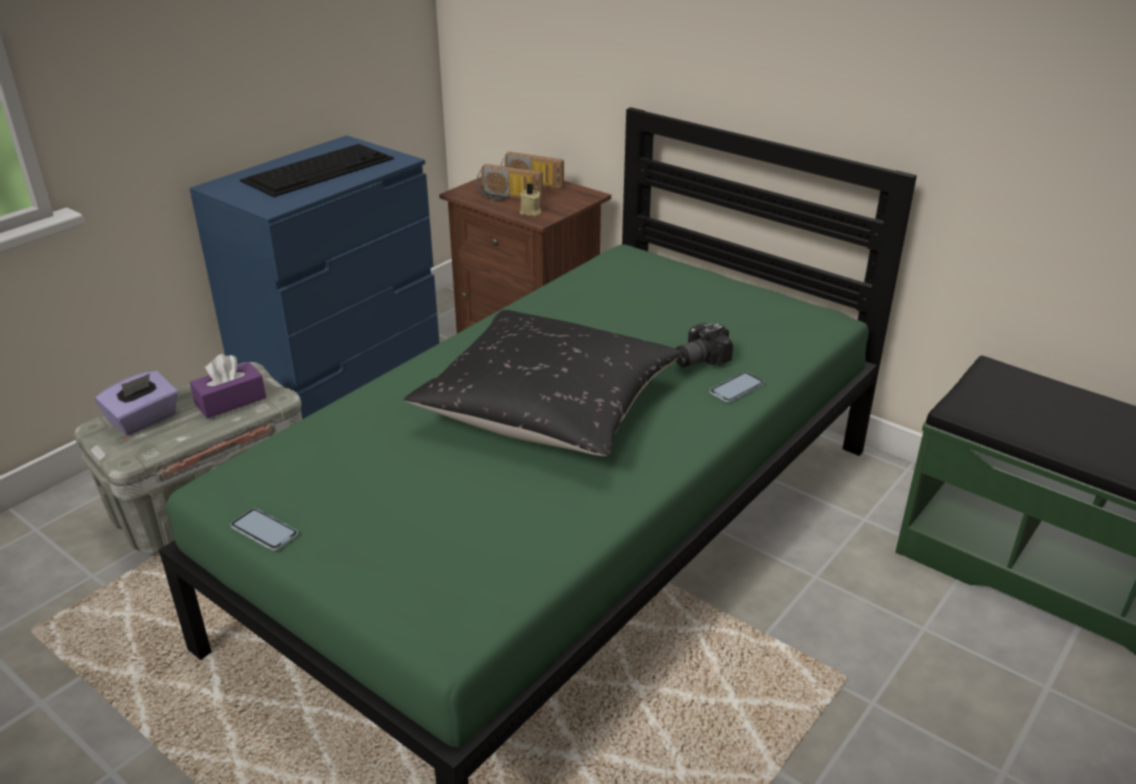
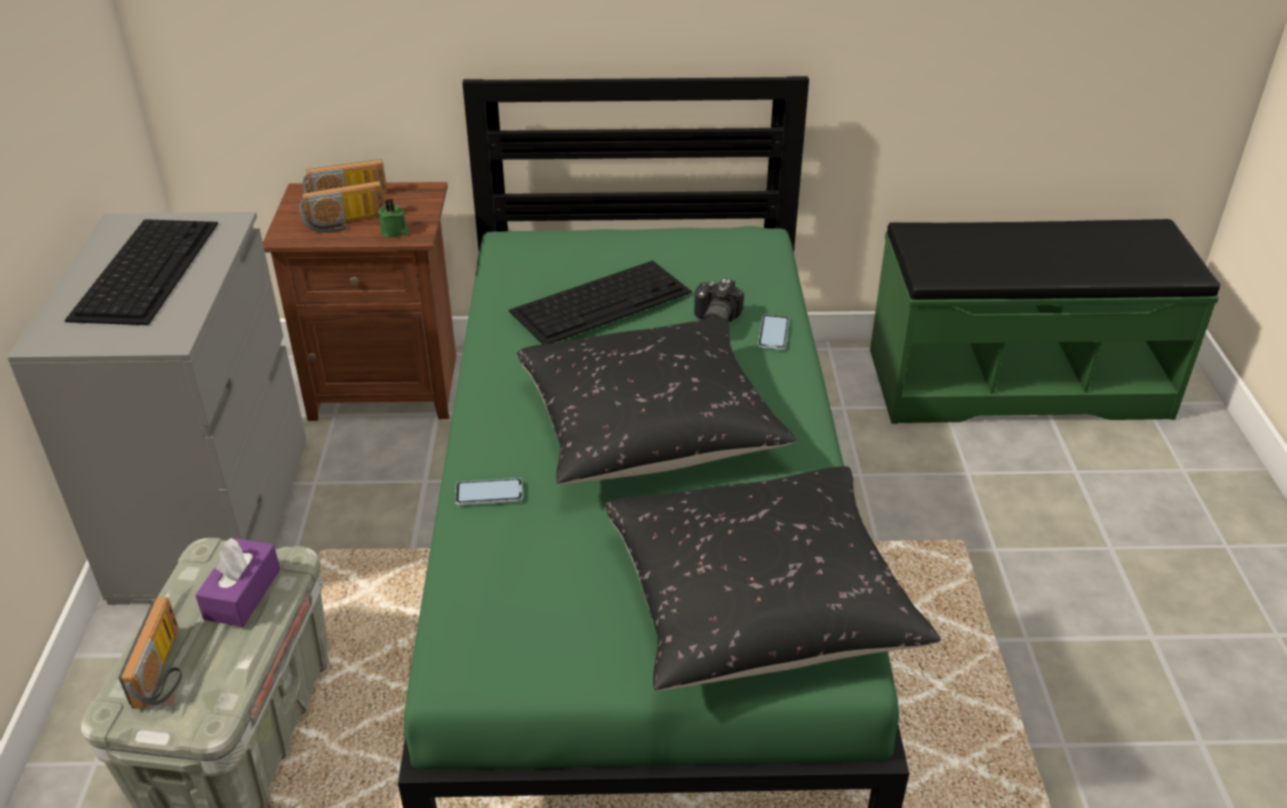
camera: 40 degrees left, 5 degrees up
purple tissue box [95,371,178,436] -> radio [118,597,182,708]
blue dresser [189,135,440,419] -> grey dresser [7,212,306,605]
phone [230,508,298,551] -> phone moved to [455,478,523,505]
beige candle [520,183,541,216] -> green candle [378,199,409,238]
none -> keyboard [509,260,692,344]
none -> black pillow [605,466,941,691]

